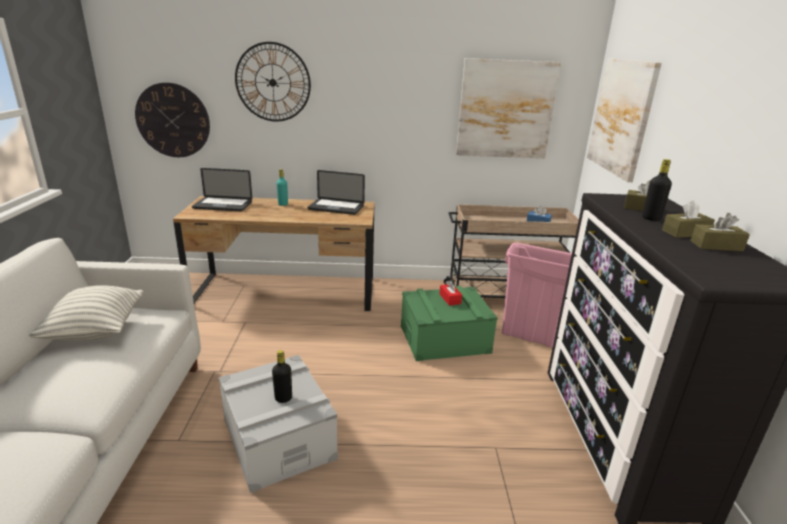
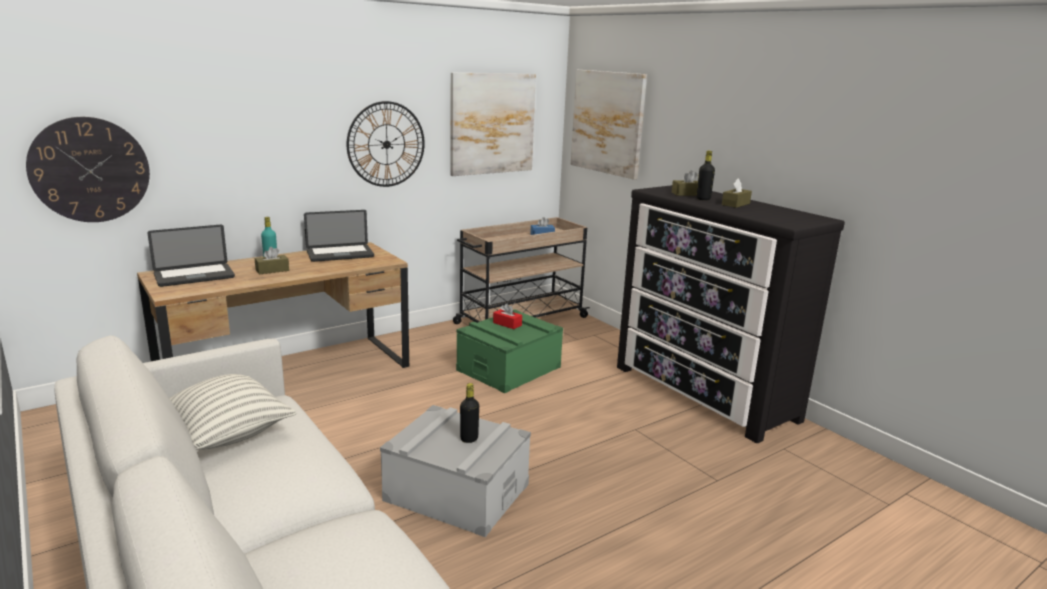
camera: 35 degrees left, 5 degrees down
wall clock [235,42,311,122] -> wall clock moved to [347,101,425,187]
pink trash can [502,243,572,348] -> none
brown tissue box [690,213,750,251] -> brown tissue box moved to [255,247,289,274]

